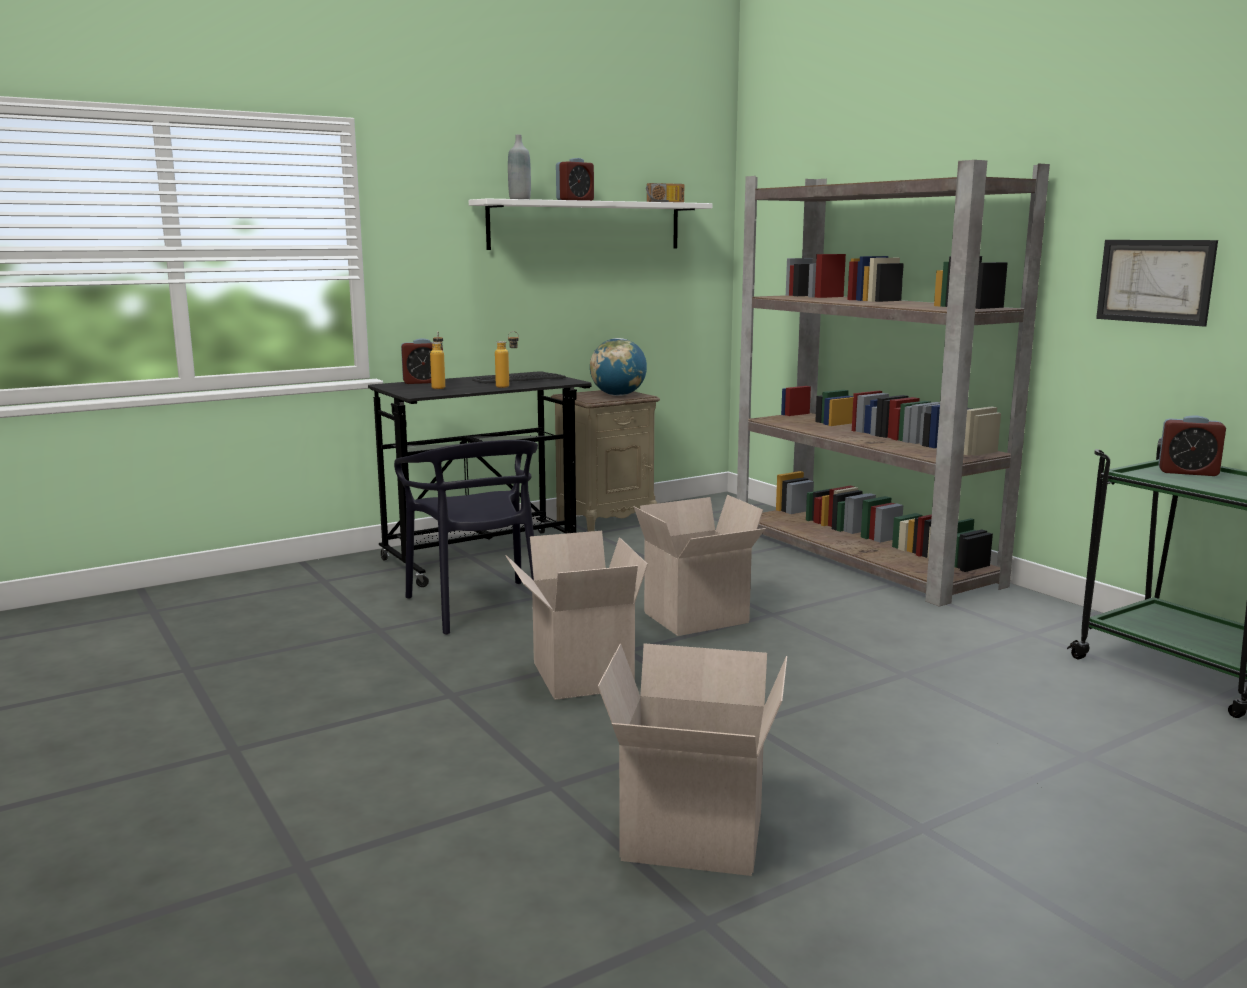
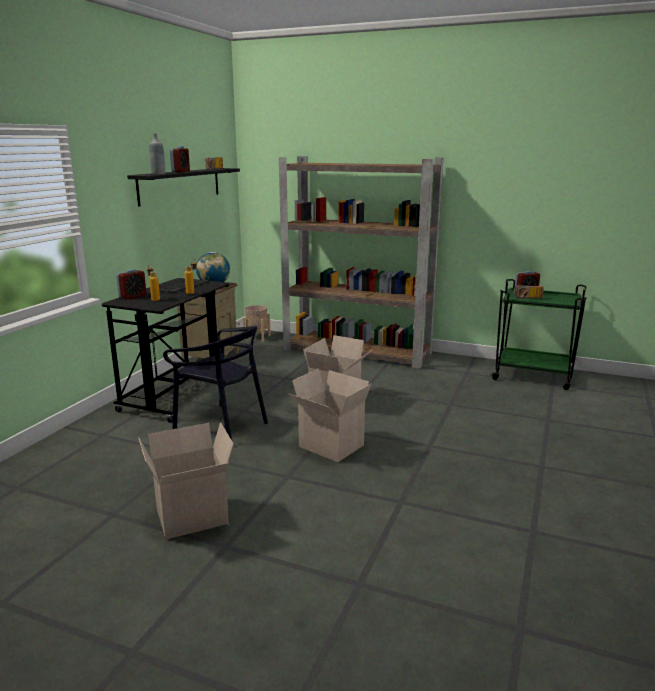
camera: 35 degrees left, 5 degrees up
white shelf [469,198,712,250] -> black shelf [127,168,240,206]
cardboard box [598,643,787,876] -> cardboard box moved to [138,422,234,539]
picture [1096,240,1218,326] -> none
none -> beige planter [242,305,271,342]
none -> radio [514,285,544,299]

